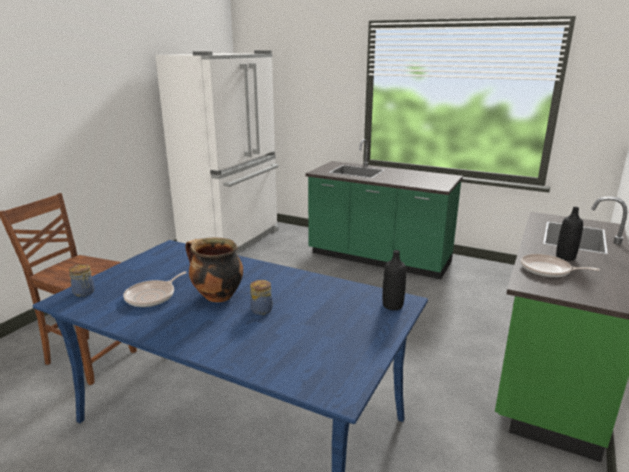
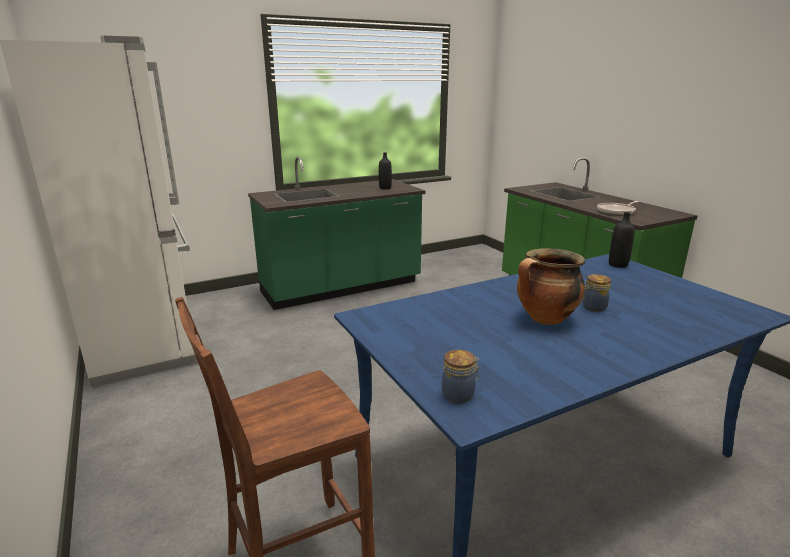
camera: 55 degrees left, 0 degrees up
frying pan [123,271,187,307] -> none
black bottle [556,207,583,261] -> black bottle moved to [379,152,392,189]

